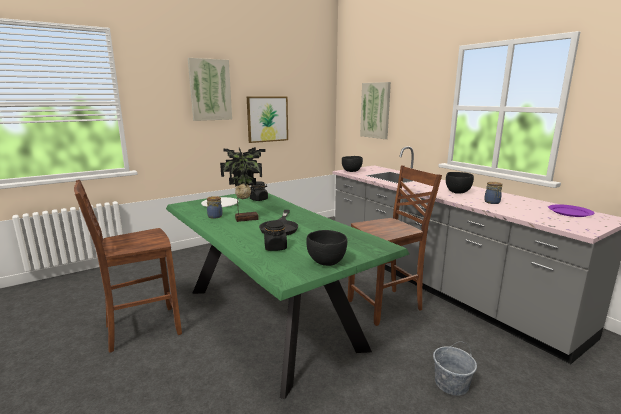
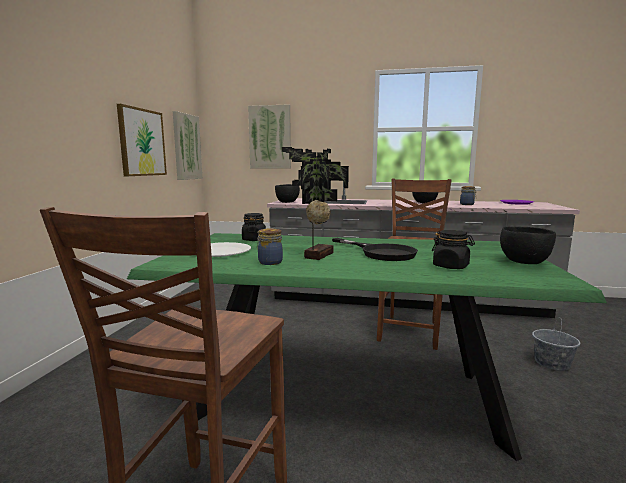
camera: 45 degrees left, 5 degrees down
picture [188,58,232,121] -> picture moved to [173,111,203,180]

